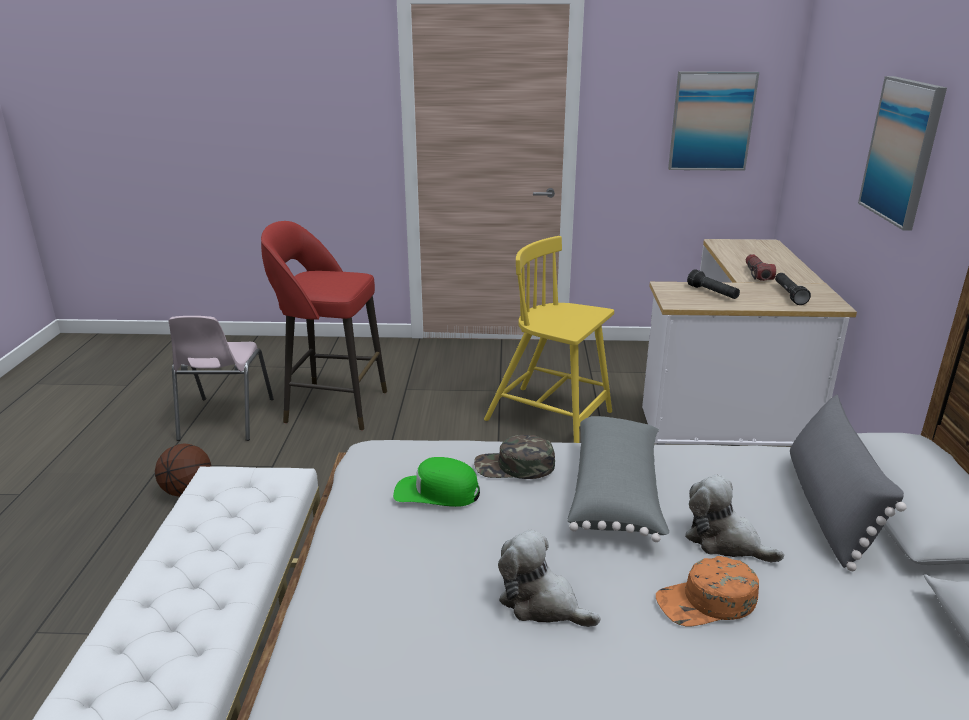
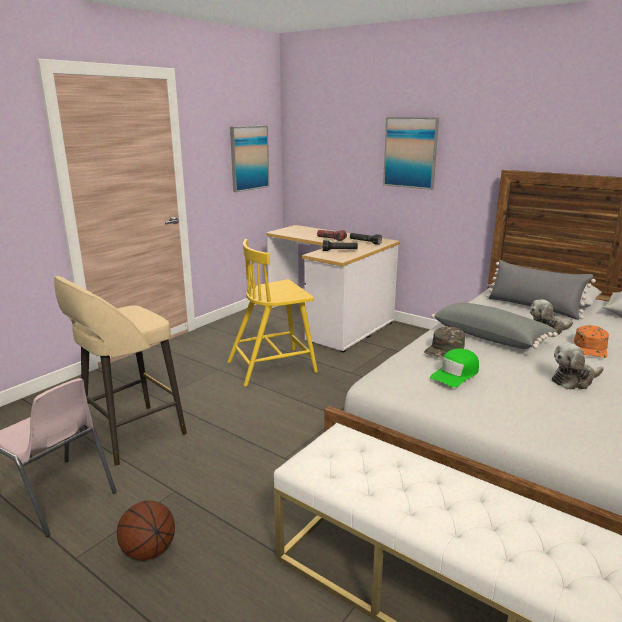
camera: 55 degrees left, 5 degrees down
red stool [261,221,387,430] -> beige stool [54,276,187,466]

